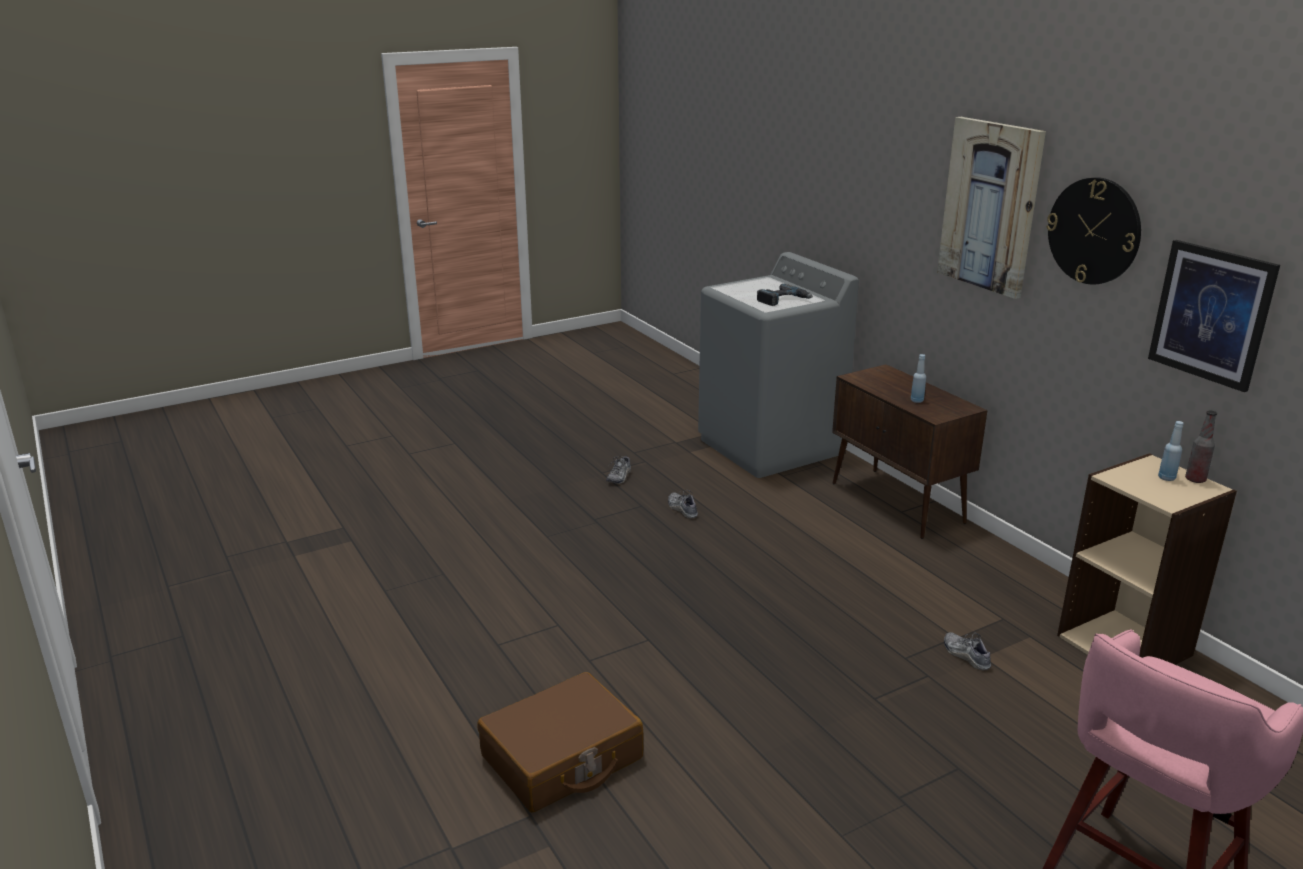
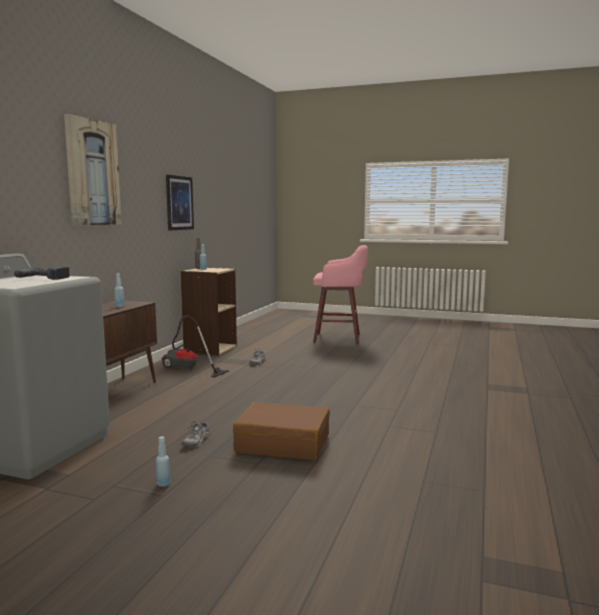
camera: 130 degrees left, 15 degrees down
brown suitcase [478,672,643,813] -> brown suitcase moved to [233,402,330,460]
shoe [606,456,631,484] -> blue bottle [156,436,170,487]
wall clock [1046,177,1141,285] -> none
none -> vacuum cleaner [161,316,229,378]

